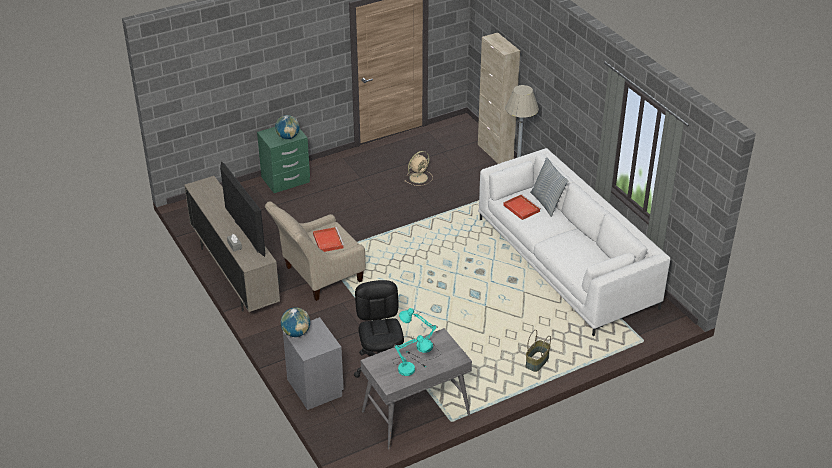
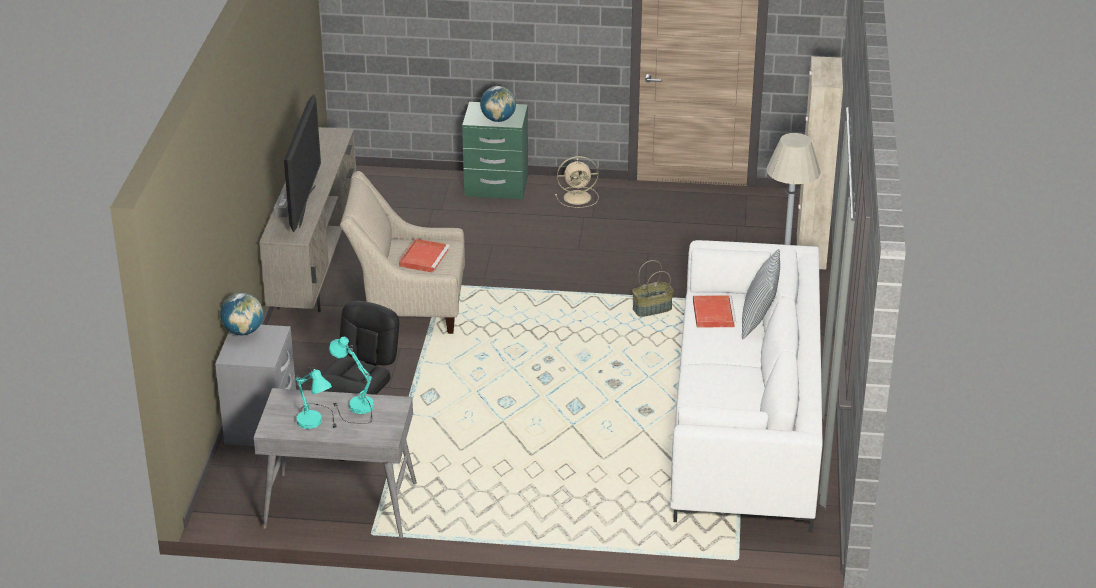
camera: 35 degrees right, 5 degrees down
beige fan [405,151,433,186] -> beige fan moved to [555,156,598,208]
basket [526,330,551,372] -> basket moved to [632,260,674,317]

